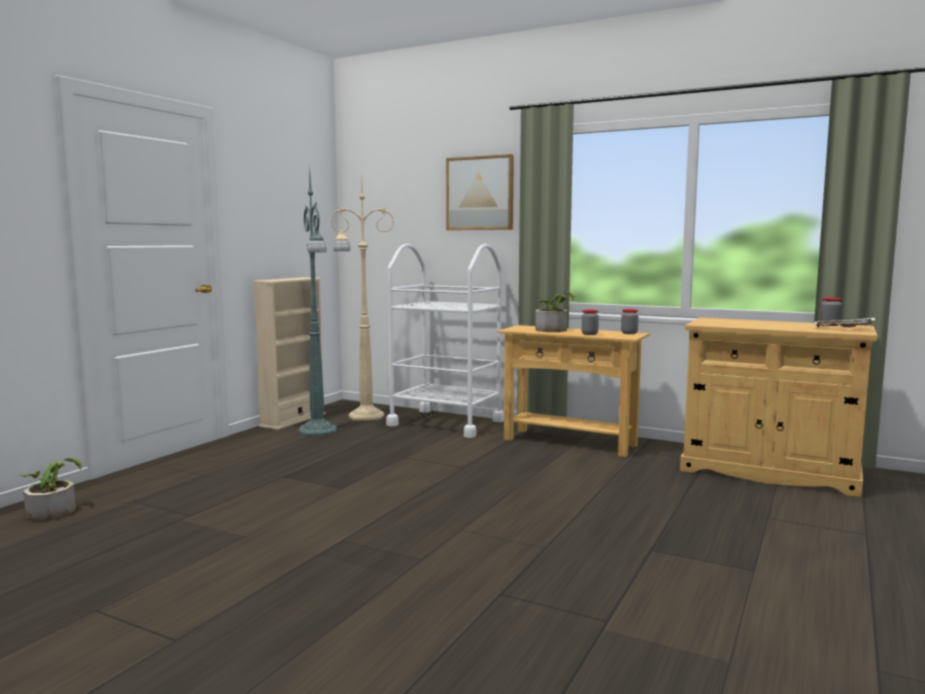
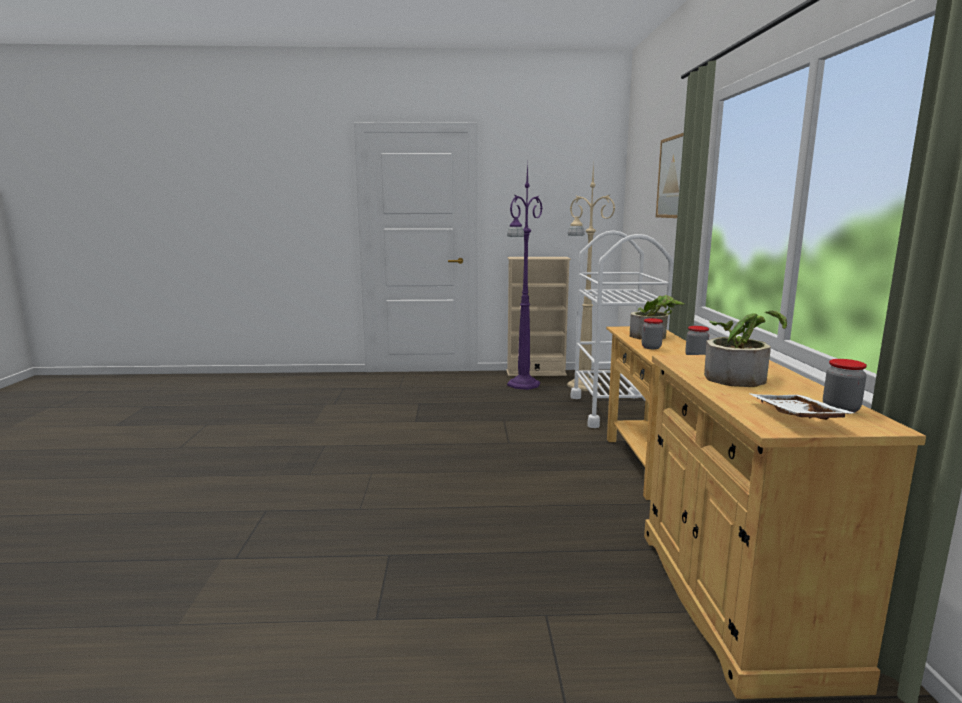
camera: 60 degrees right, 5 degrees up
potted plant [20,458,82,521] -> potted plant moved to [704,310,787,387]
green floor lamp [298,164,337,436] -> purple floor lamp [507,163,542,390]

